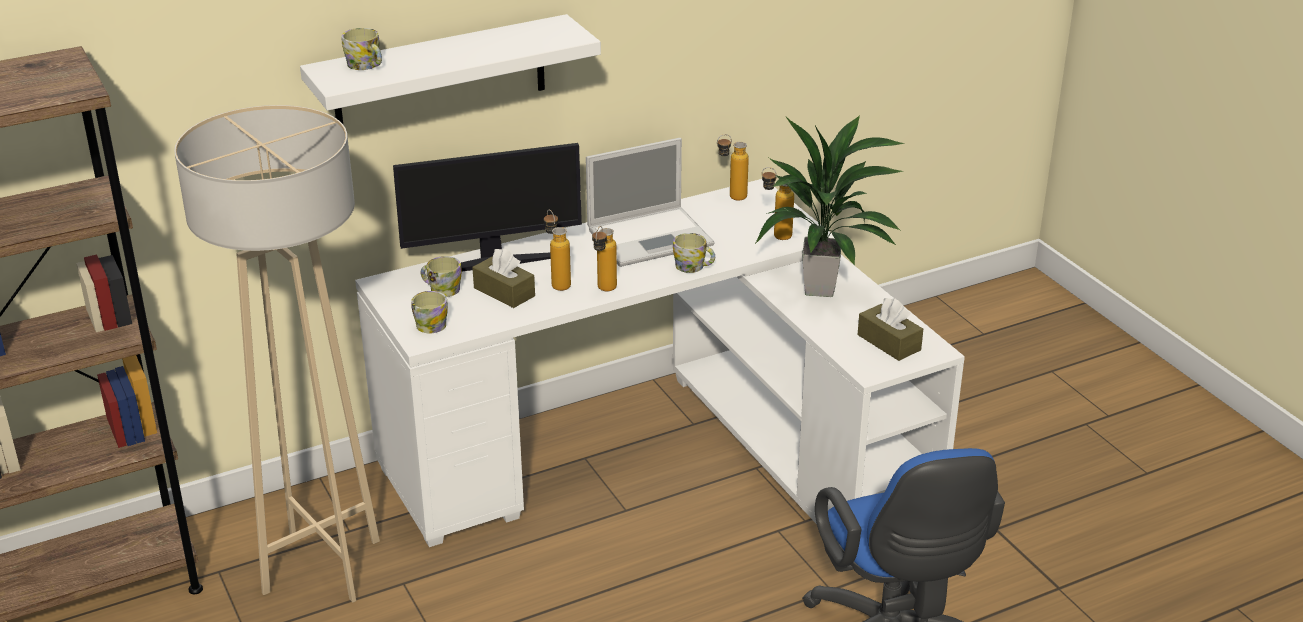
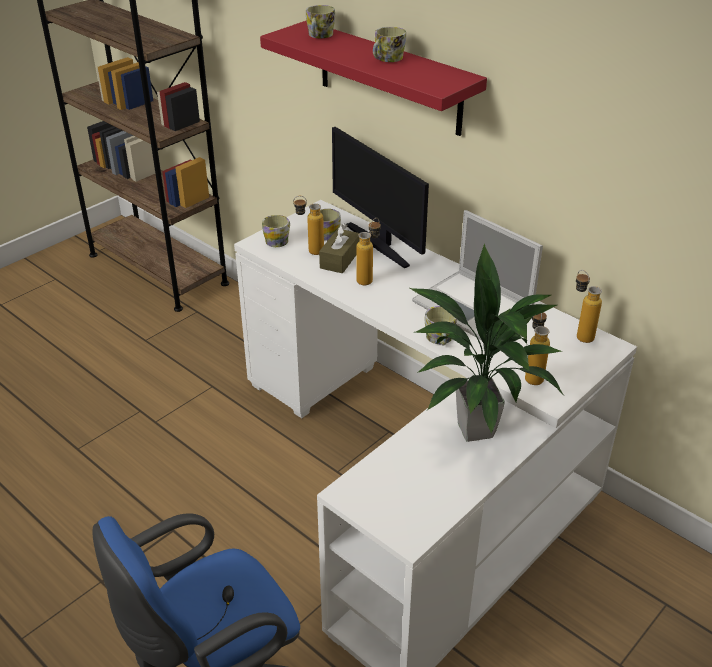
camera: 70 degrees right, 5 degrees up
beige floor lamp [174,105,380,603] -> none
white shelf [300,14,601,124] -> red shelf [260,21,487,136]
bottle [592,226,617,291] -> bottle moved to [293,196,324,255]
brown tissue box [858,298,923,361] -> none
none -> mug [373,27,406,62]

